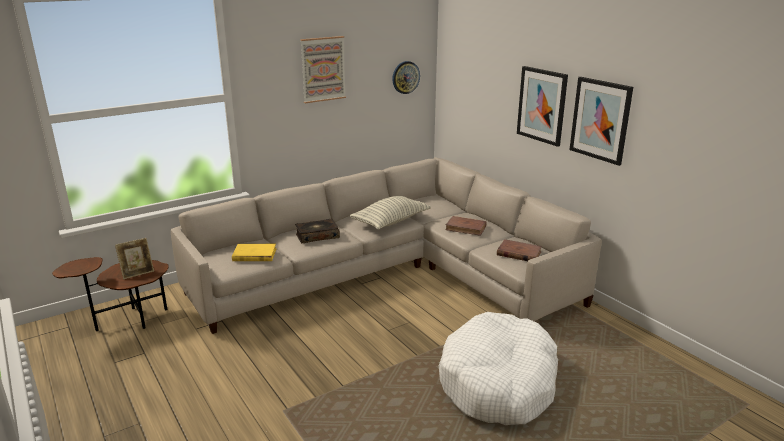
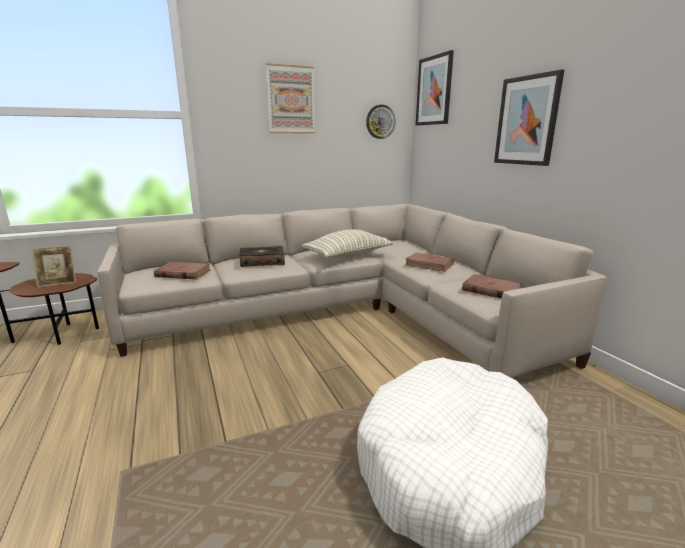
camera: 10 degrees right, 5 degrees down
yellow book [232,244,276,261] -> brown book [154,262,211,280]
picture [569,77,633,166] -> picture moved to [416,50,454,125]

